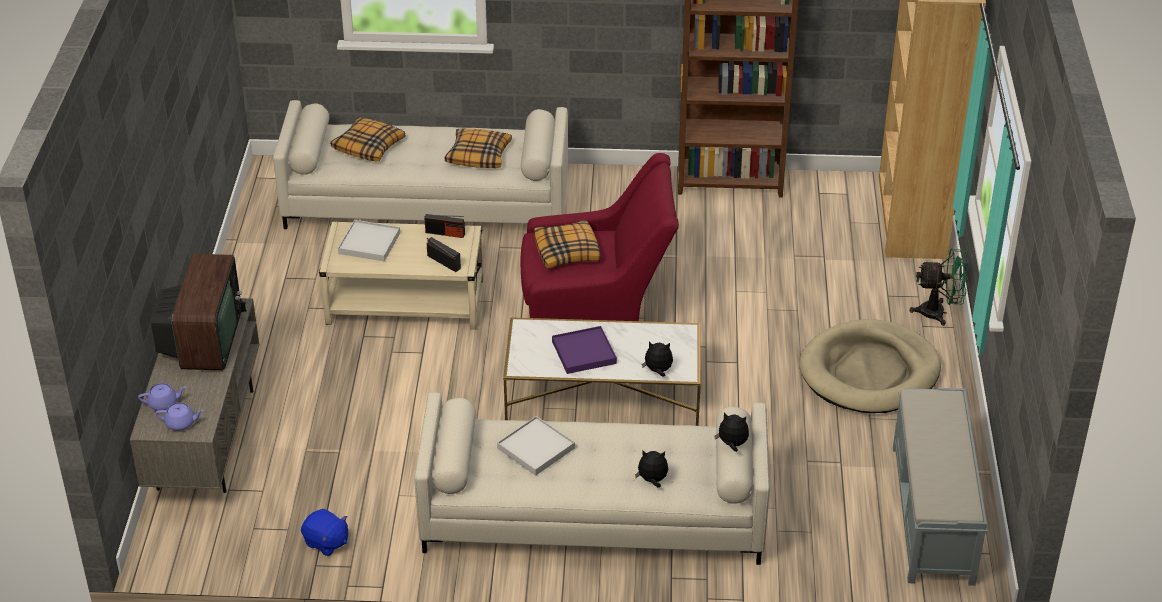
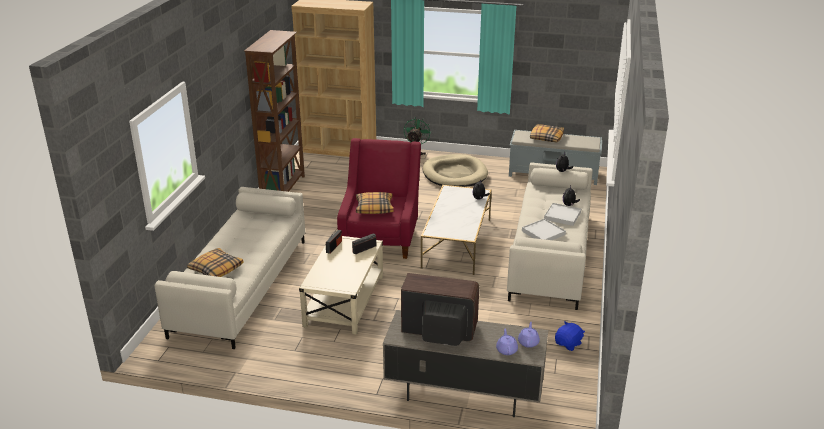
camera: 80 degrees left, 10 degrees down
white tray [338,220,400,262] -> white tray moved to [544,203,581,226]
pillow [445,128,512,168] -> pillow moved to [530,124,564,143]
purple tray [552,326,617,374] -> none

